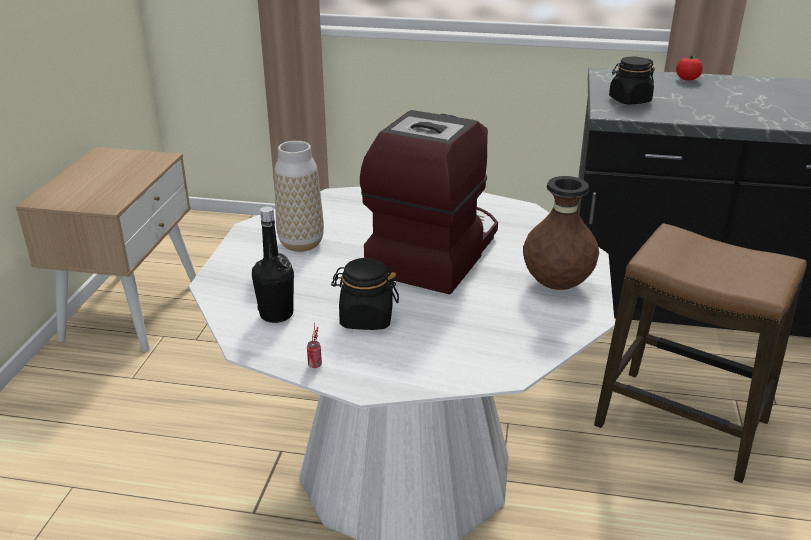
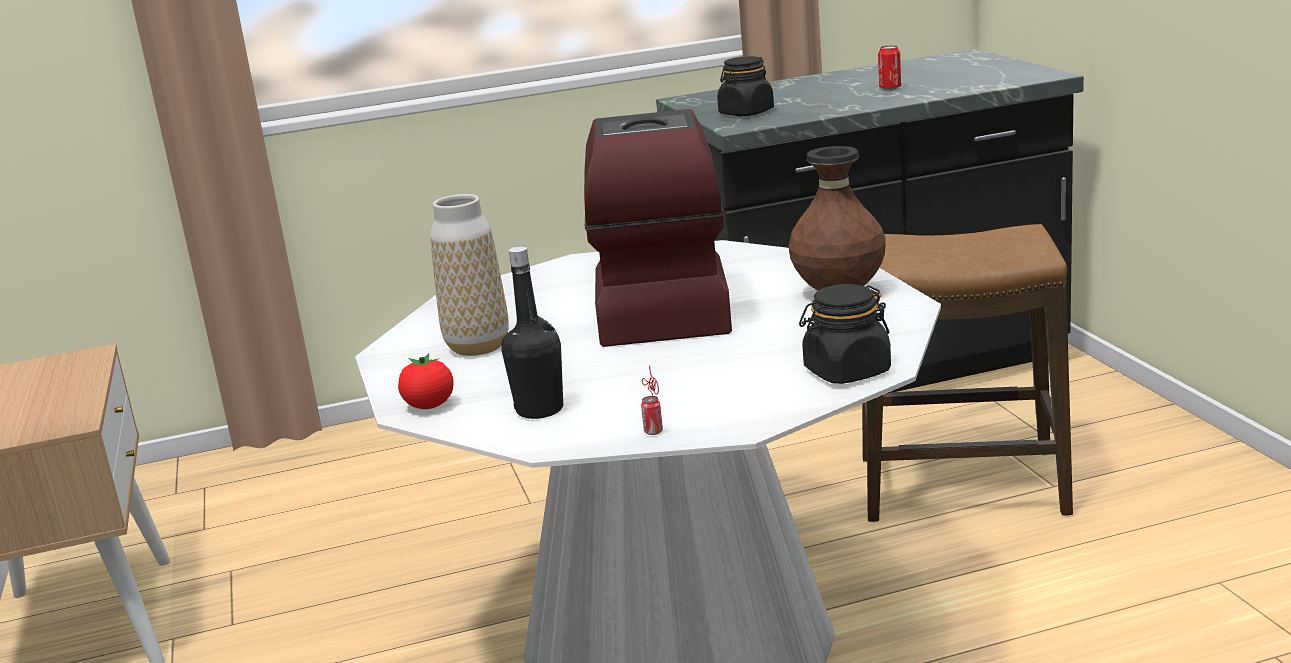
camera: 25 degrees left, 10 degrees down
black jar [331,258,399,330] -> black jar moved to [799,284,891,384]
tomato [676,55,703,81] -> tomato moved to [398,353,454,409]
none -> can [878,45,901,90]

